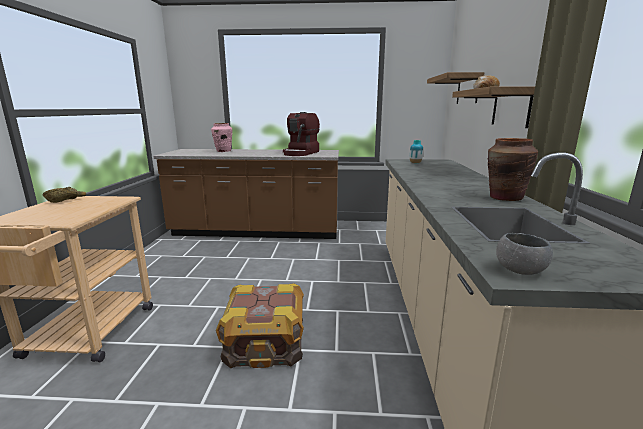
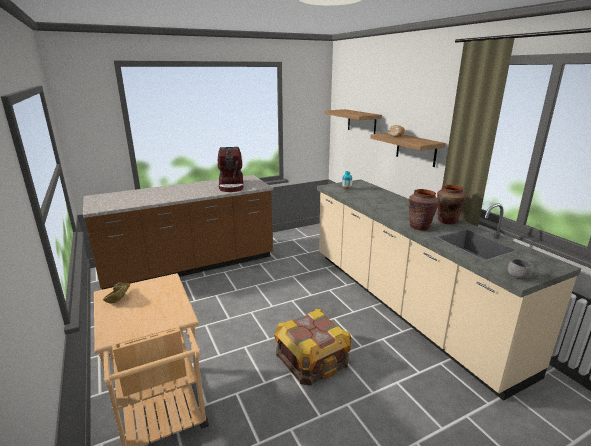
camera: 30 degrees left, 5 degrees up
pink vase [211,123,233,152] -> none
none -> brown vase [409,189,439,231]

